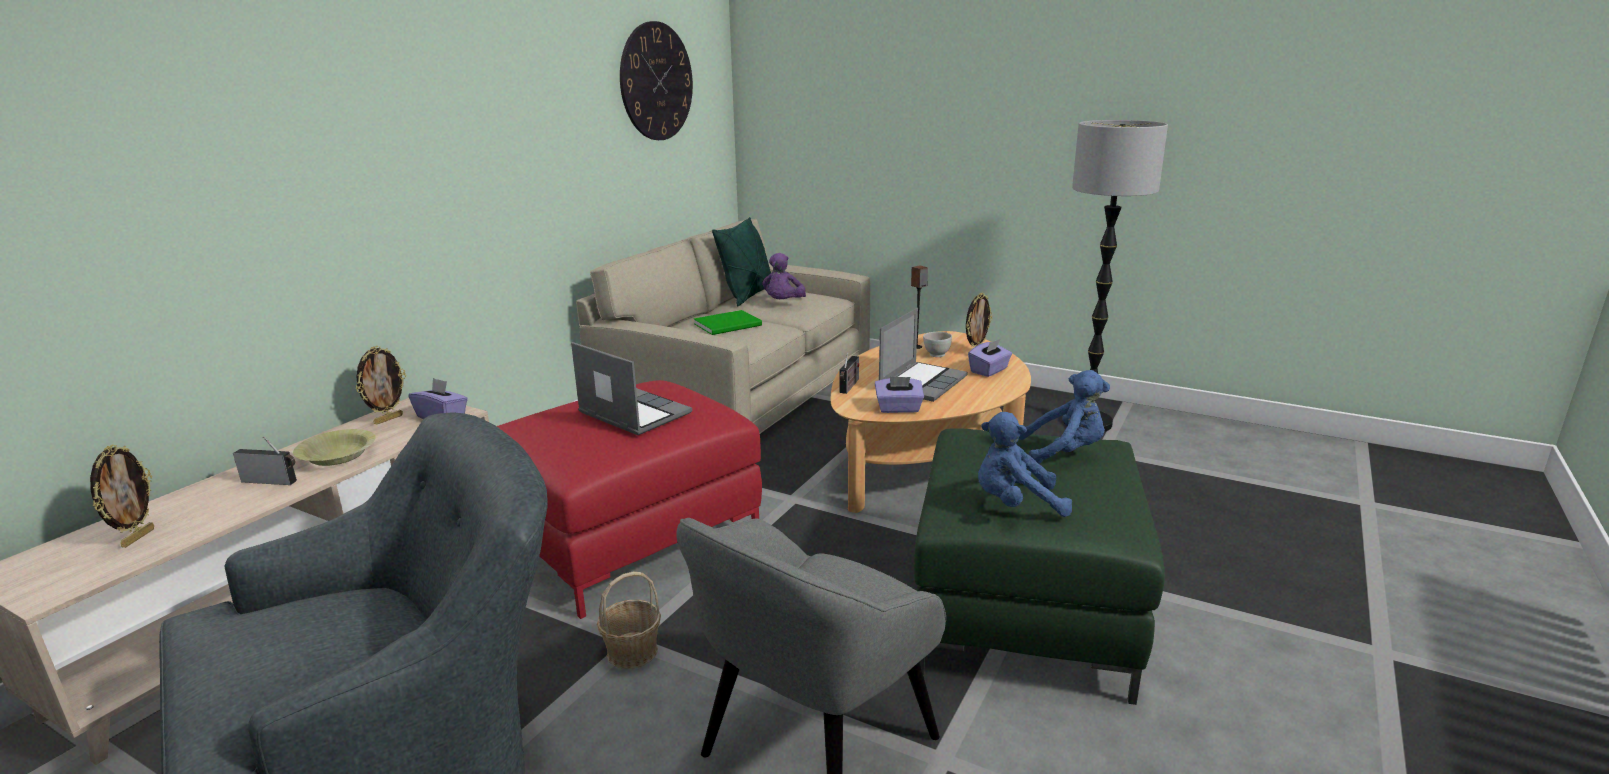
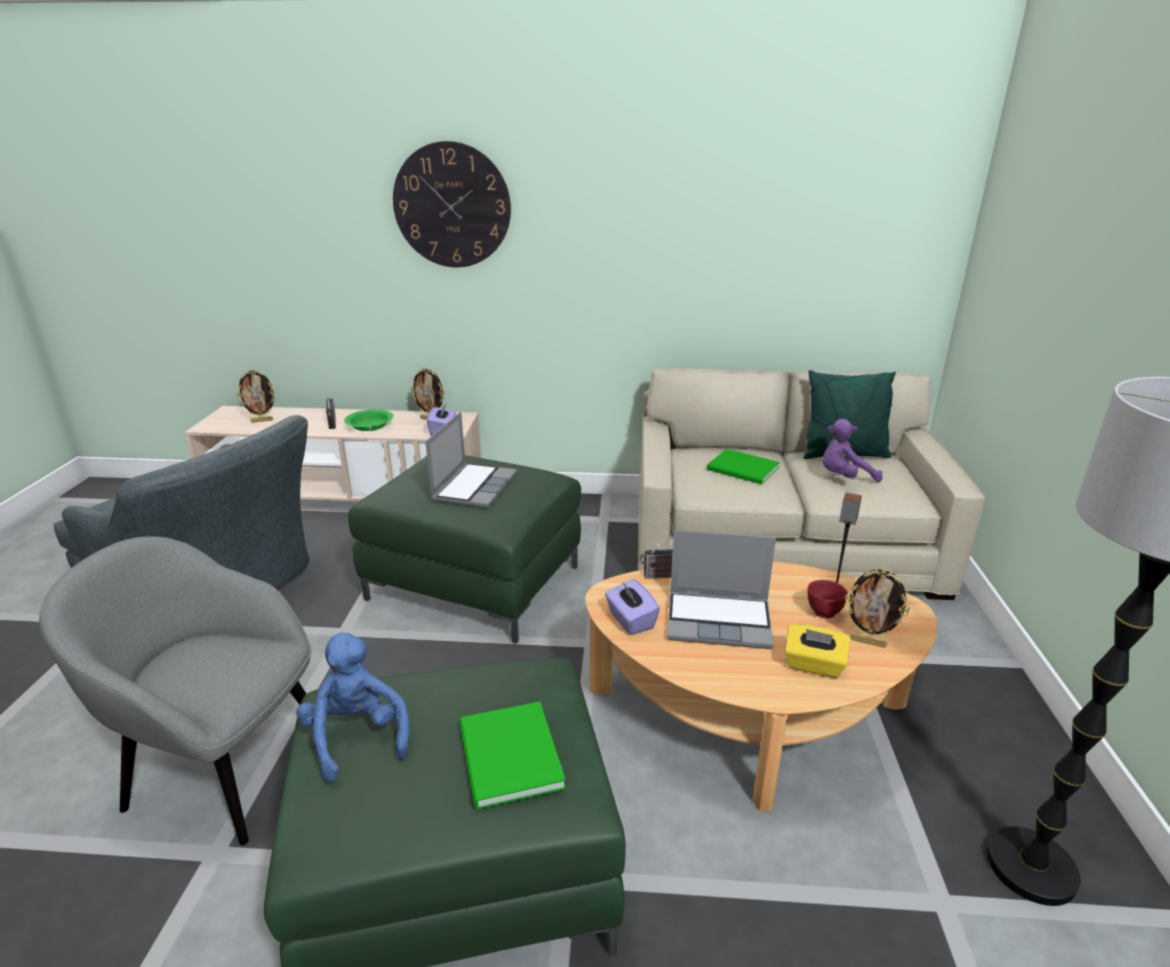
camera: 65 degrees right, 5 degrees up
yellow bowl [293,429,376,466] -> green bowl [344,409,393,431]
red ottoman [497,380,762,619] -> green ottoman [348,455,581,644]
basket [597,572,661,669] -> none
wall clock [620,21,693,140] -> wall clock moved to [393,141,511,267]
white bowl [923,332,952,357] -> red bowl [807,580,848,619]
purple tissue box [968,339,1012,377] -> yellow tissue box [785,624,850,678]
blue plush toy [1019,370,1110,464] -> green book [459,702,566,809]

